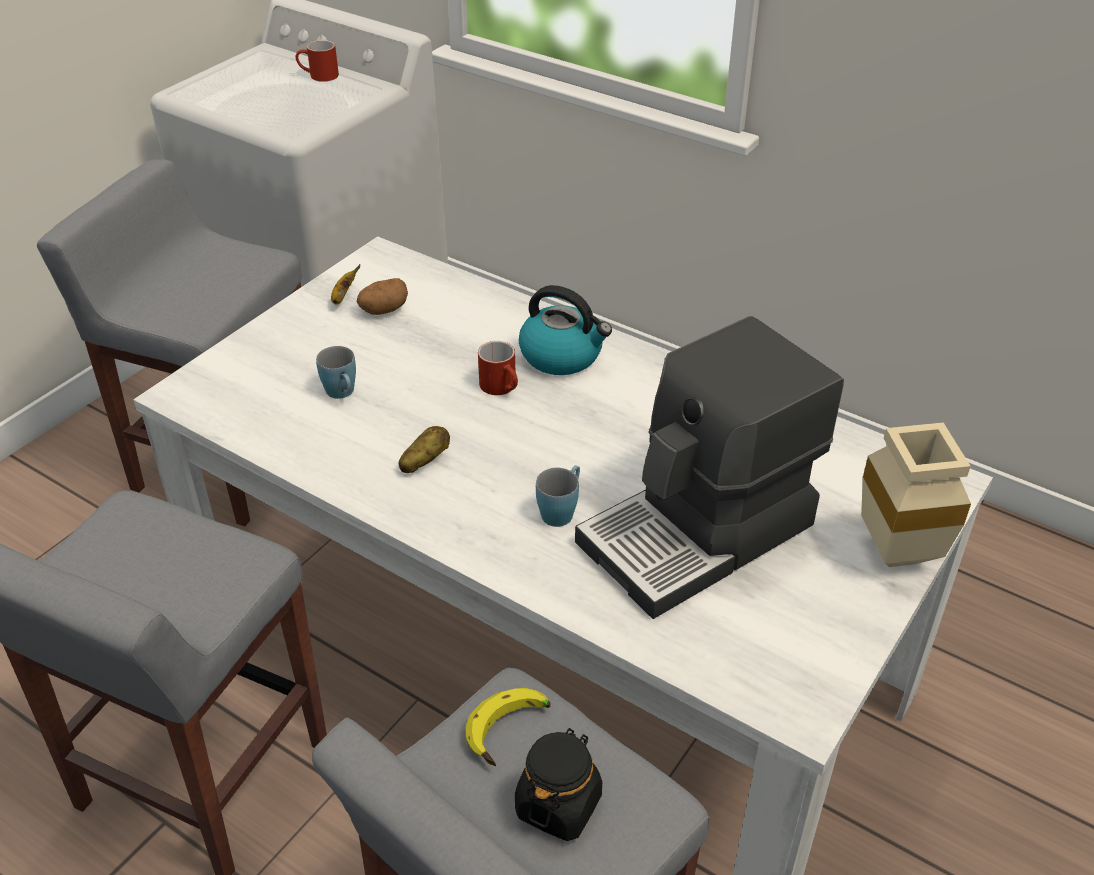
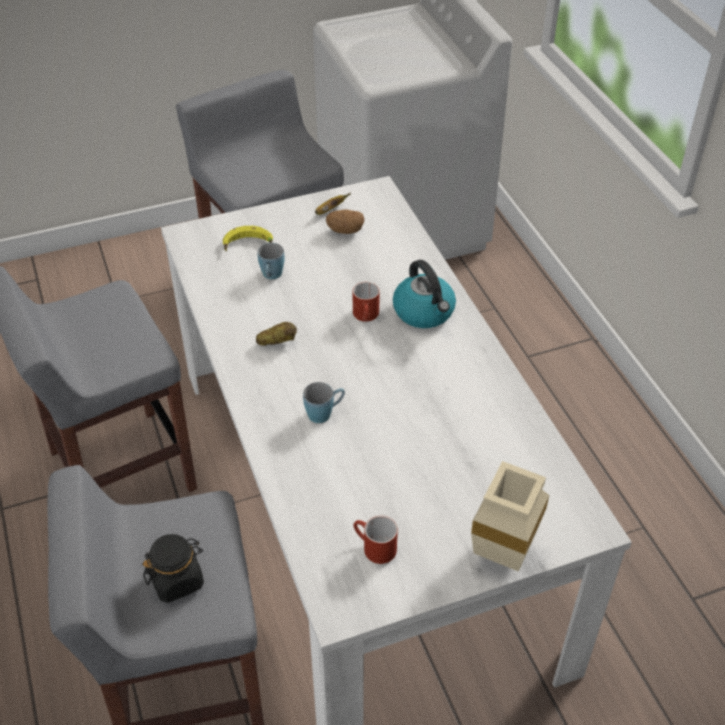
camera: 35 degrees right, 5 degrees up
red mug [296,40,339,82] -> red mug moved to [353,516,398,564]
banana [465,688,550,766] -> banana moved to [223,226,273,251]
coffee machine [575,316,844,619] -> none

